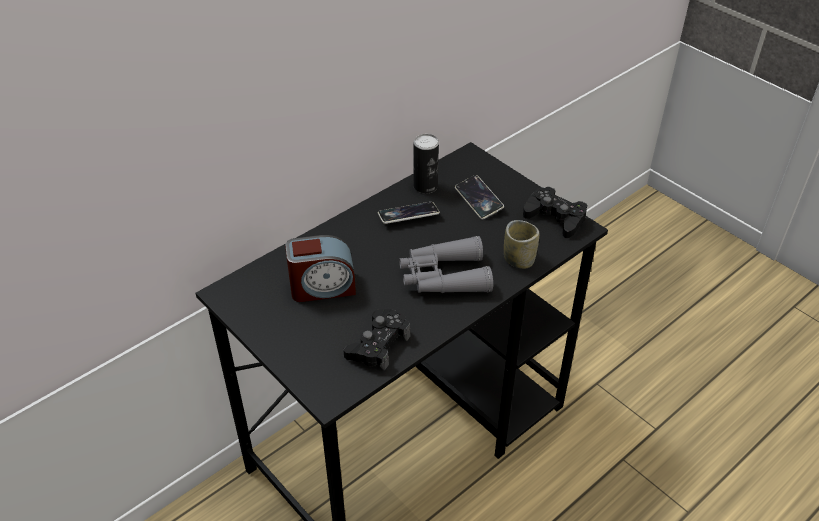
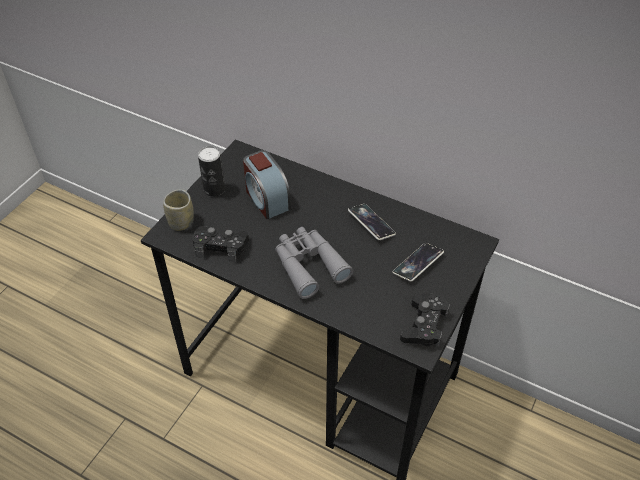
camera: 70 degrees right, 5 degrees up
can [413,134,439,194] -> can moved to [198,146,225,197]
cup [504,220,539,269] -> cup moved to [163,189,194,231]

